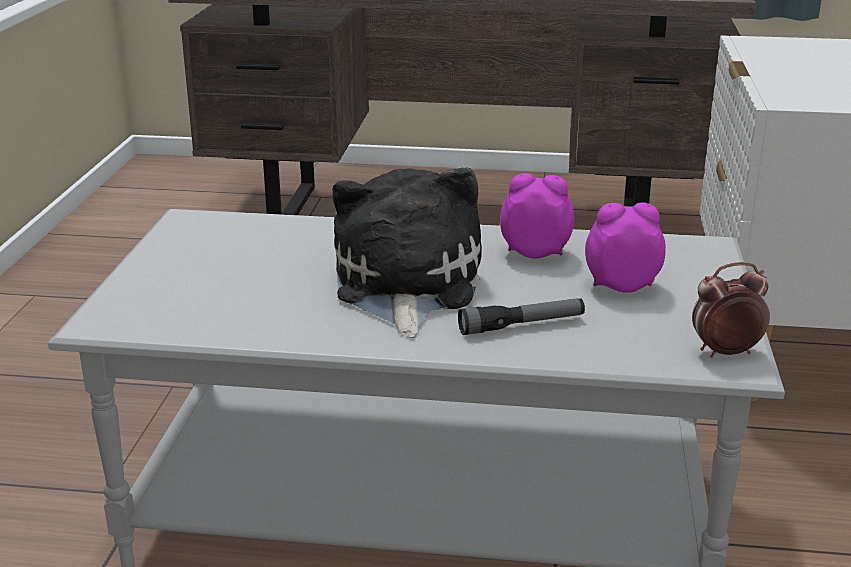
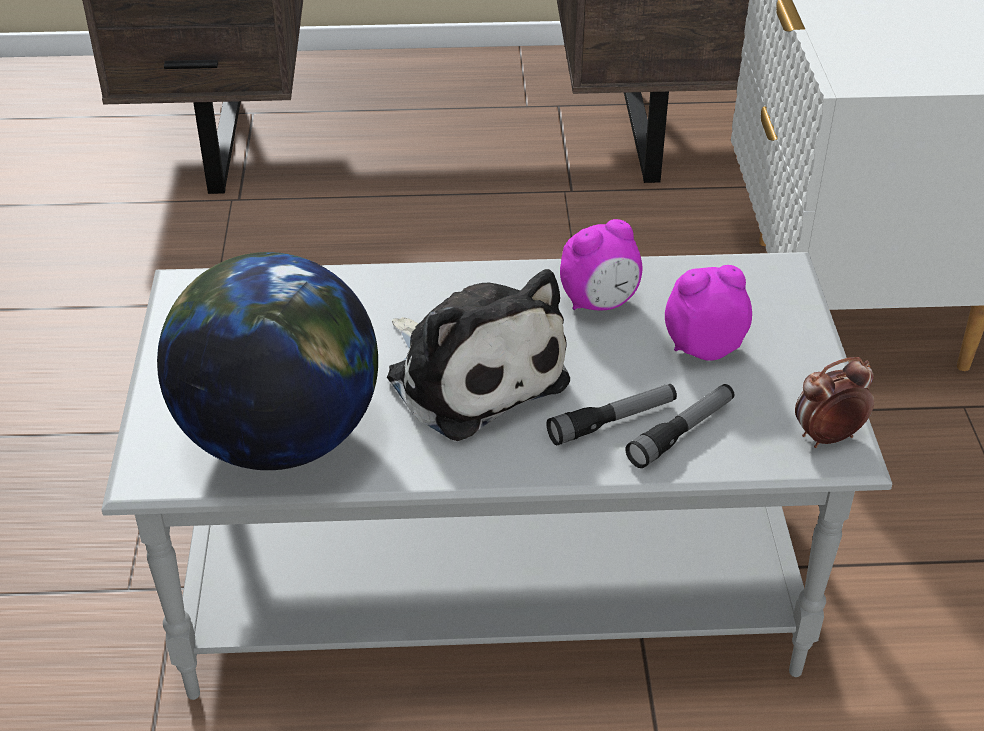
camera: 10 degrees left, 15 degrees up
plush toy [332,167,482,338] -> plush toy turned 150 degrees clockwise [387,269,570,441]
alarm clock [500,173,575,258] -> alarm clock turned 150 degrees clockwise [560,219,643,310]
none -> globe [157,252,378,470]
none -> flashlight [625,384,734,468]

